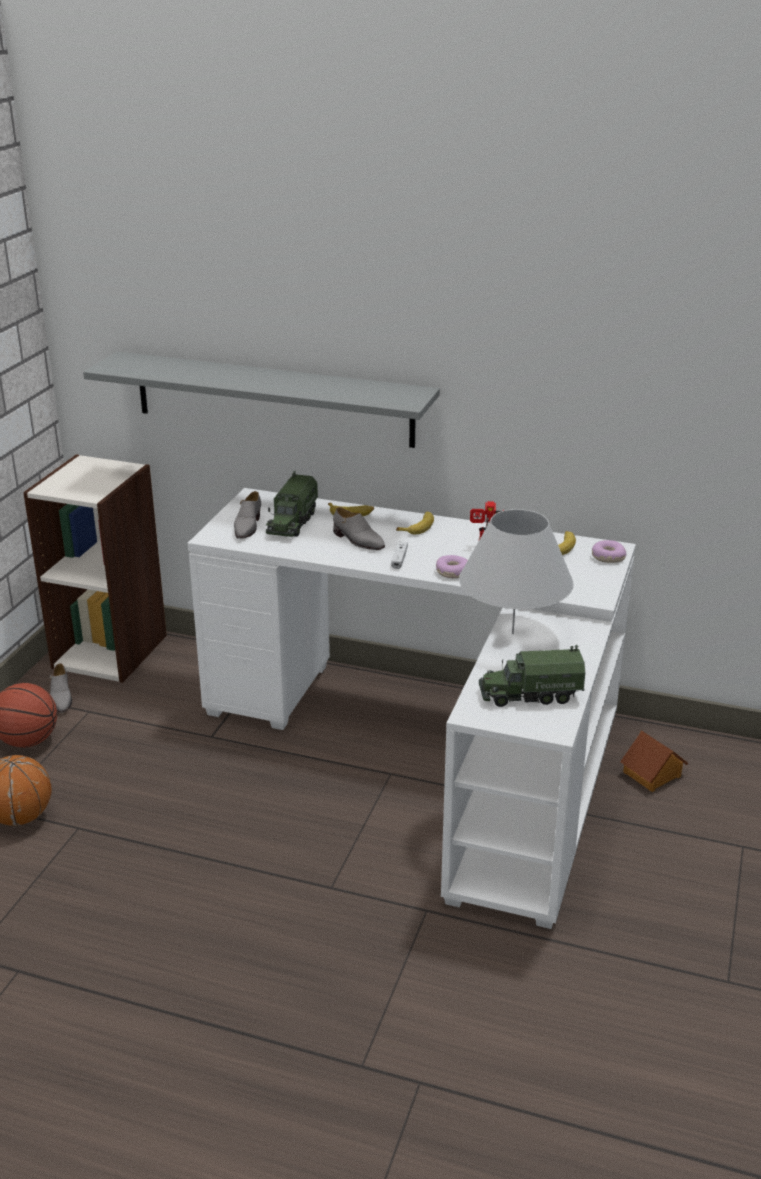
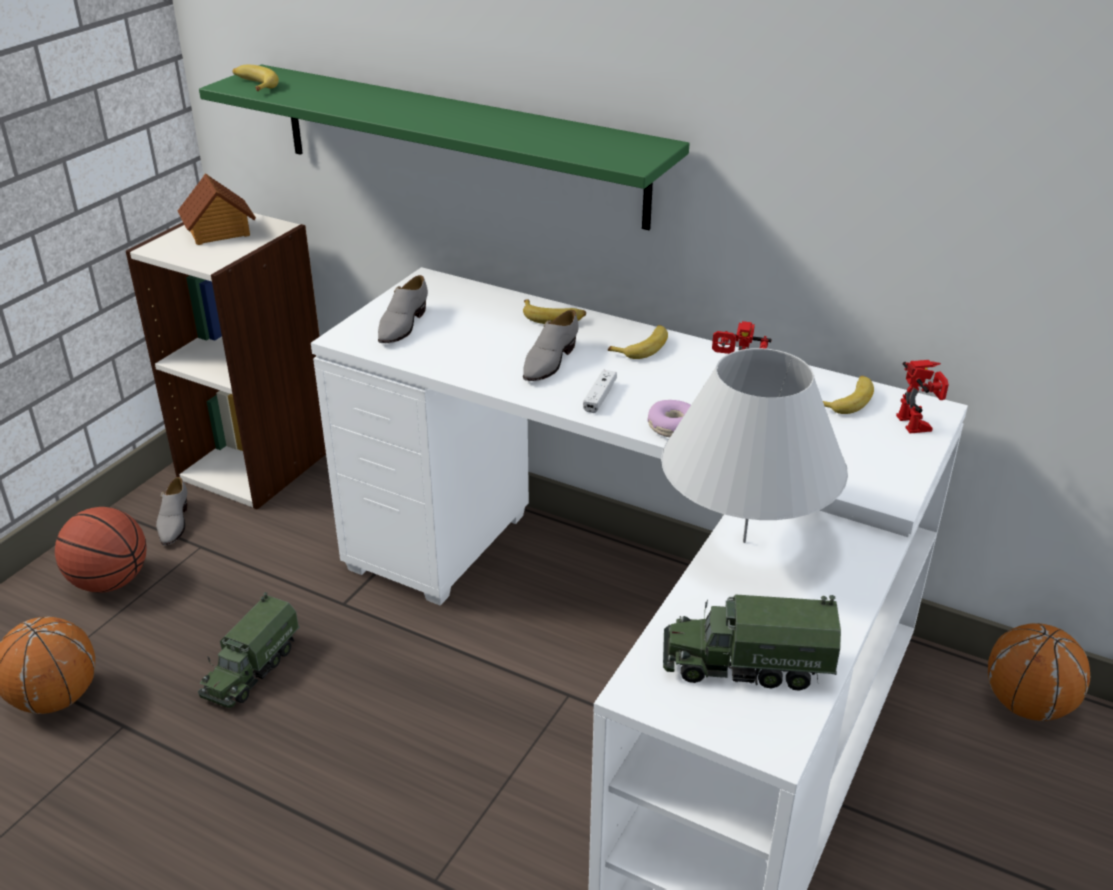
camera: 10 degrees right, 5 degrees up
grey shelf [83,351,440,448] -> green shelf [199,65,690,230]
toy truck [266,471,318,537] -> toy truck moved to [198,592,299,708]
grey shoe [333,507,385,550] -> grey shoe turned 60 degrees clockwise [523,310,579,381]
donut [592,540,626,563] -> toy robot [896,360,949,434]
toy house [620,730,688,792] -> toy house moved to [178,173,256,245]
none -> banana [233,65,279,91]
none -> basketball [988,623,1090,721]

